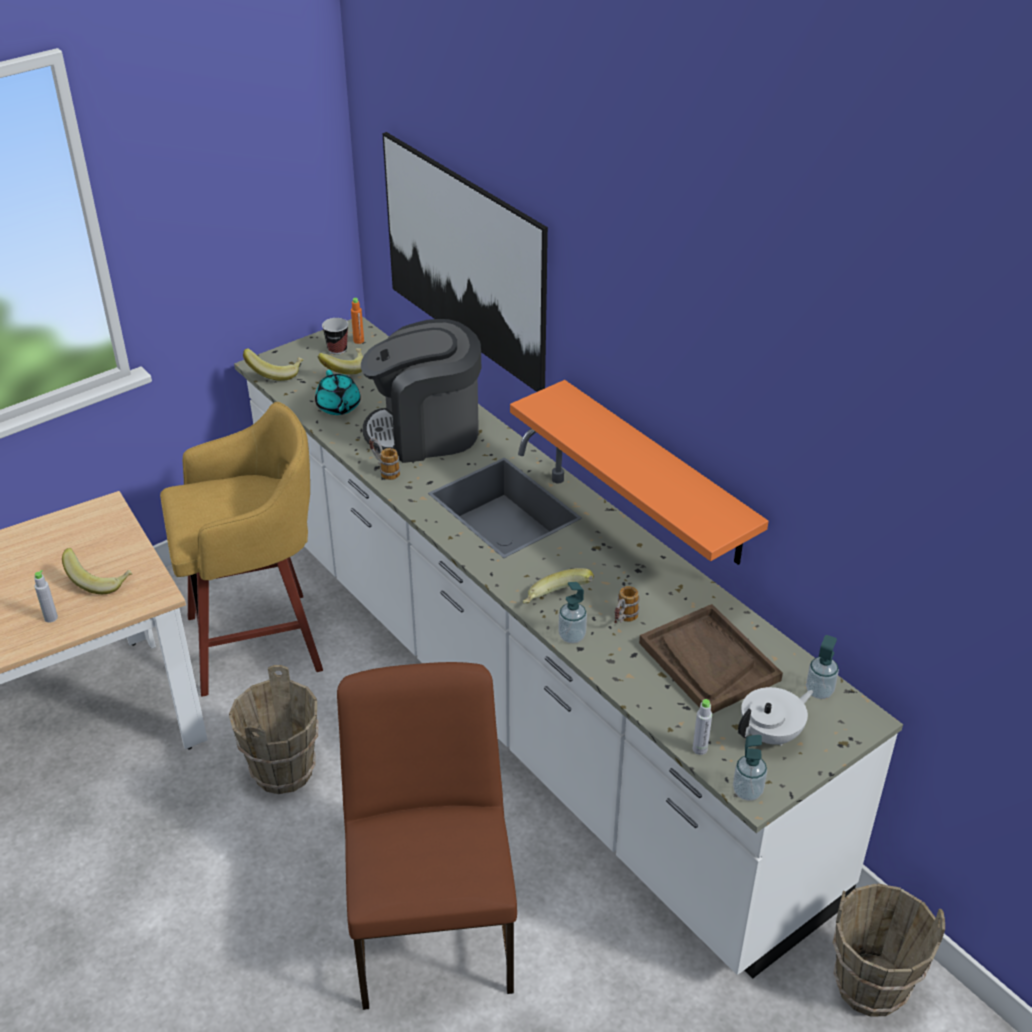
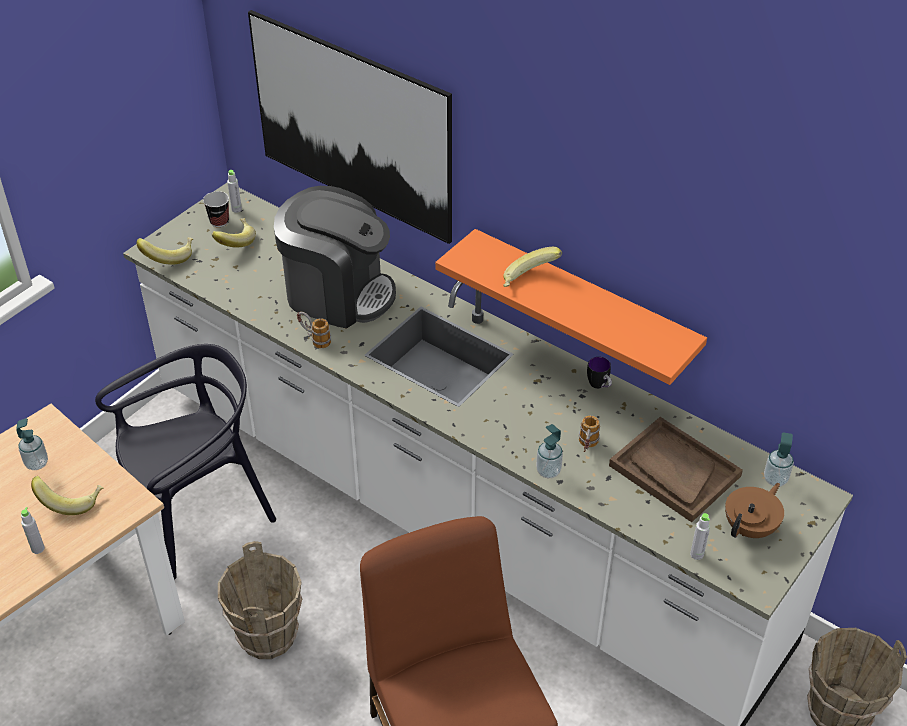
camera: 15 degrees left, 5 degrees up
yellow stool [160,402,323,697] -> black chair [95,344,276,580]
turquoise teapot [315,370,361,415] -> none
orange bottle [351,298,364,344] -> grey bottle [227,170,242,213]
coffee machine [361,319,481,463] -> coffee machine turned 135 degrees counterclockwise [274,186,396,329]
banana [523,568,594,604] -> banana moved to [503,247,562,287]
soap dispenser [733,735,767,801] -> soap dispenser moved to [16,418,48,470]
white teapot [738,687,813,746] -> brown teapot [725,483,784,538]
none -> mug [587,357,612,389]

